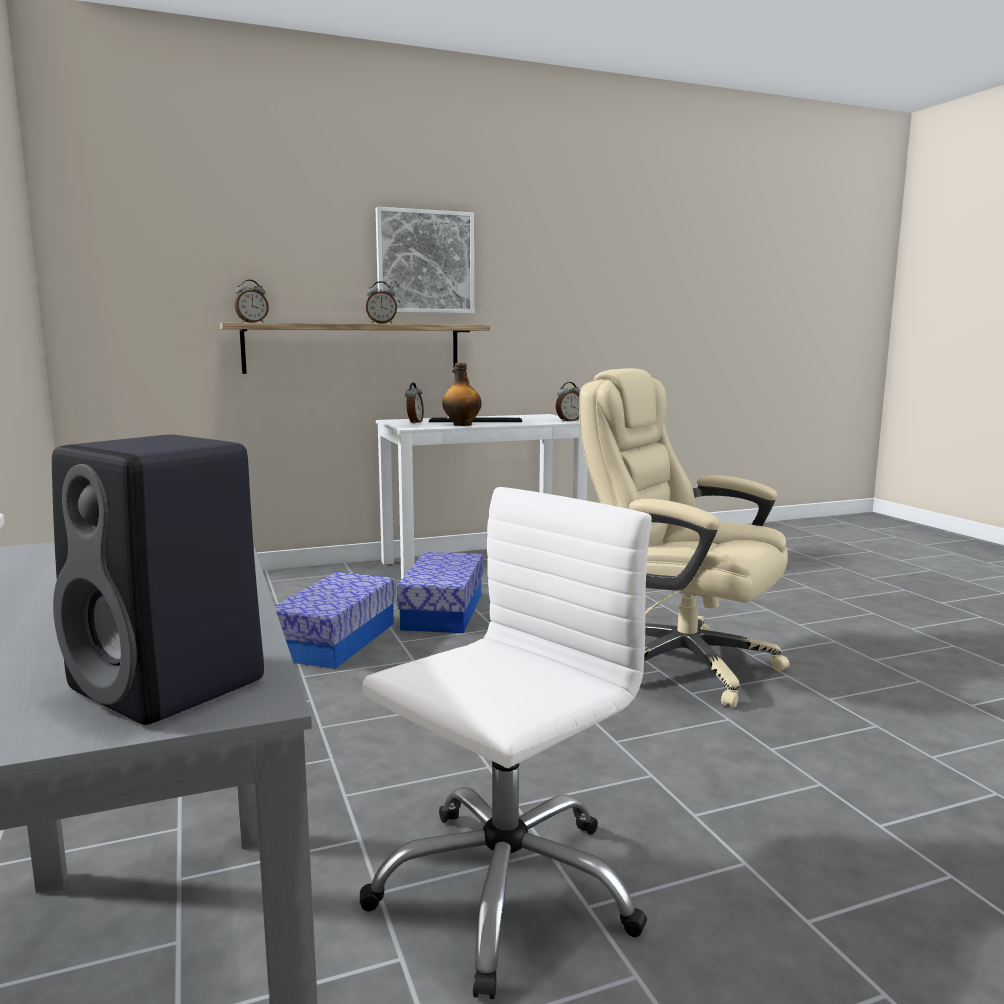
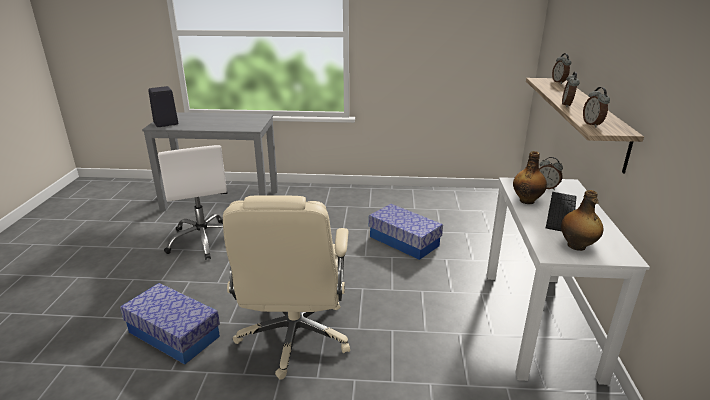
camera: 115 degrees right, 15 degrees up
picture [376,207,474,313] -> none
storage box [397,552,483,633] -> storage box moved to [120,283,220,365]
alarm clock [556,382,580,422] -> alarm clock moved to [583,87,610,127]
beige office chair [579,368,790,708] -> beige office chair turned 120 degrees clockwise [223,195,350,380]
none -> bottle [561,190,603,251]

